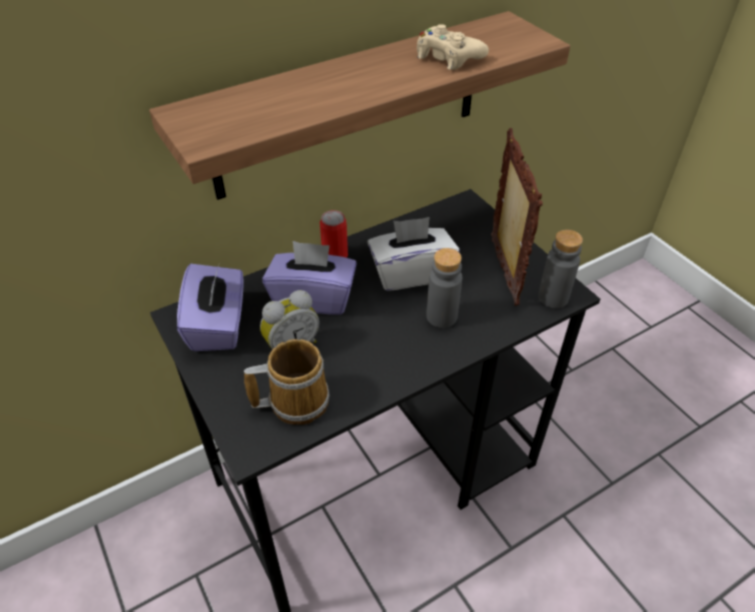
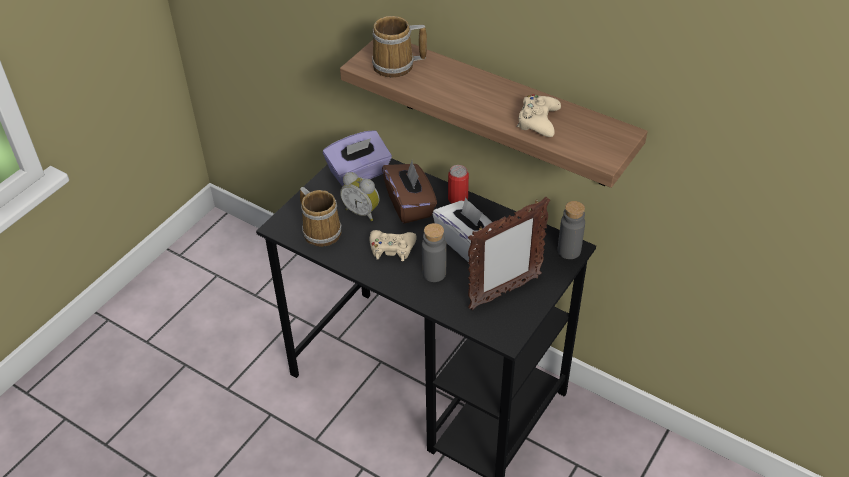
camera: 65 degrees right, 0 degrees up
purple tissue box [262,241,357,315] -> brown tissue box [382,161,437,224]
grey bottle [538,230,583,308] -> grey bottle moved to [558,201,585,259]
none -> beige game controller [370,230,417,261]
none -> mug [372,16,427,78]

